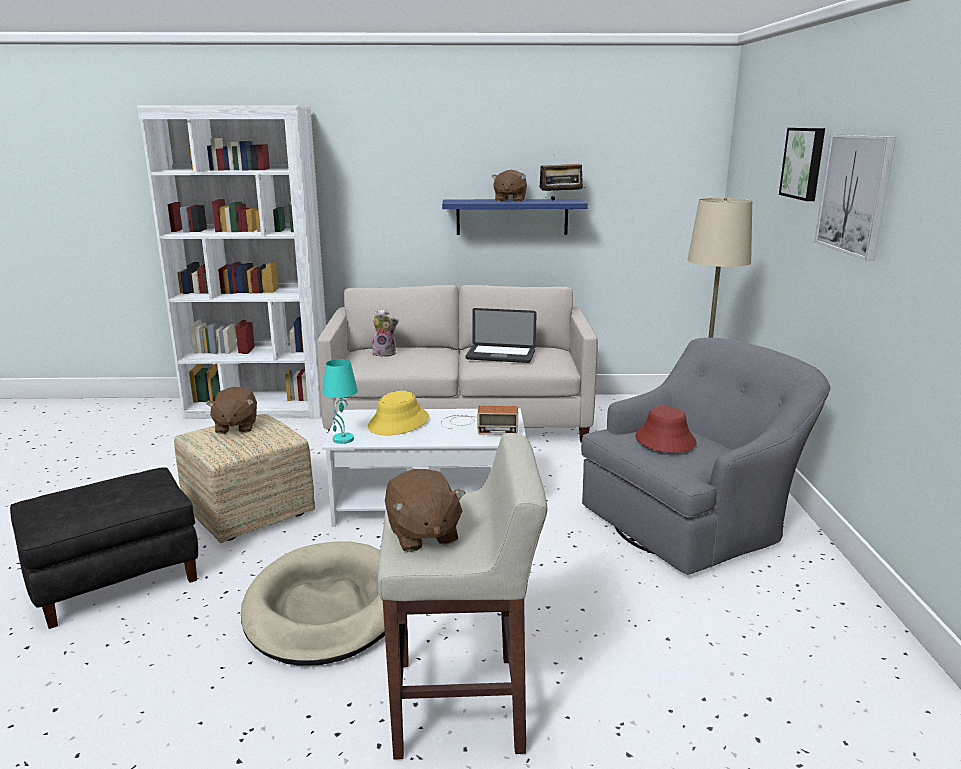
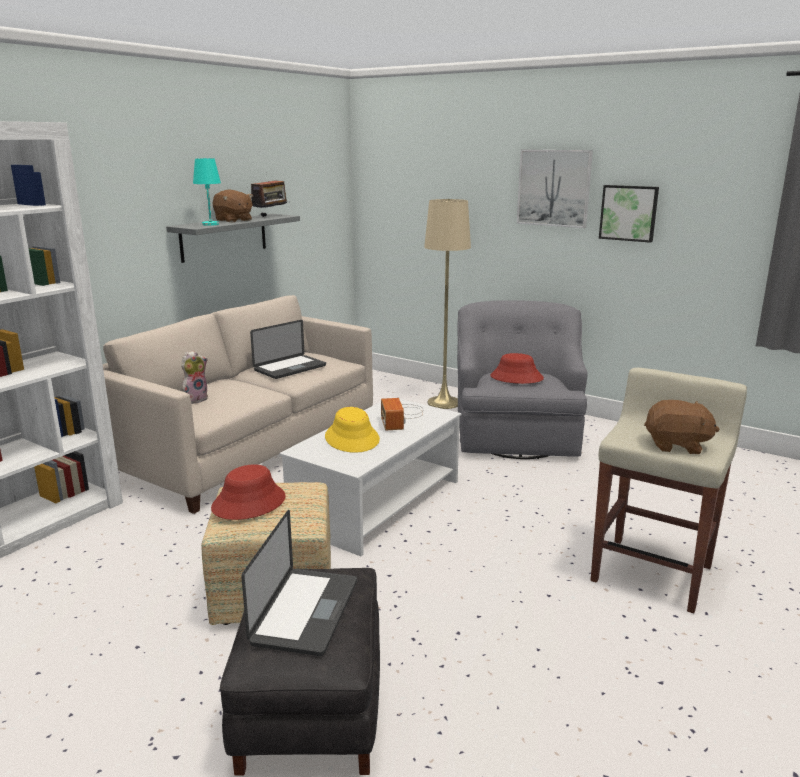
camera: 55 degrees left, 0 degrees up
brown plush toy [207,387,257,434] -> red hat [211,464,286,520]
beige dog bed [241,541,385,666] -> none
turquoise table lamp [322,359,358,444] -> turquoise table lamp moved to [193,158,221,226]
radio [441,405,518,435] -> radio turned 135 degrees clockwise [381,398,424,431]
blue shelf [442,199,588,235] -> grey shelf [166,214,300,263]
picture [779,128,825,201] -> picture moved to [599,185,659,243]
none -> laptop [241,510,357,656]

